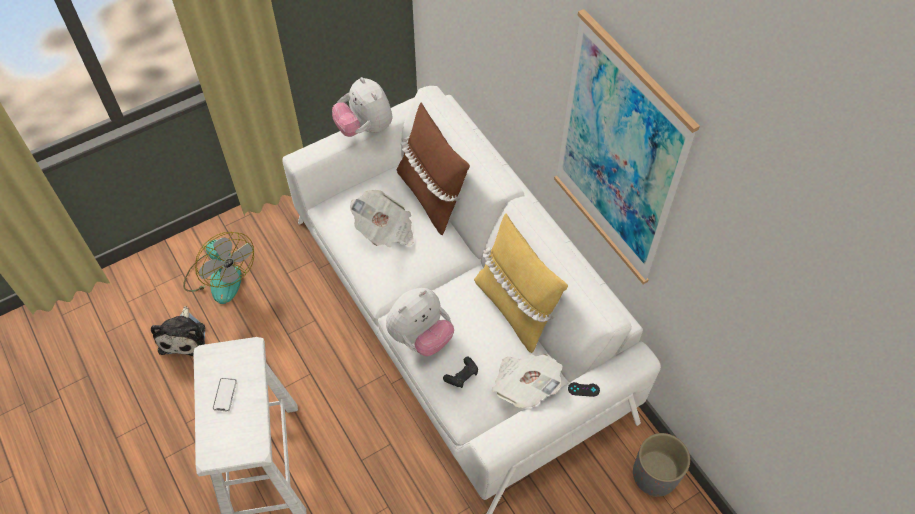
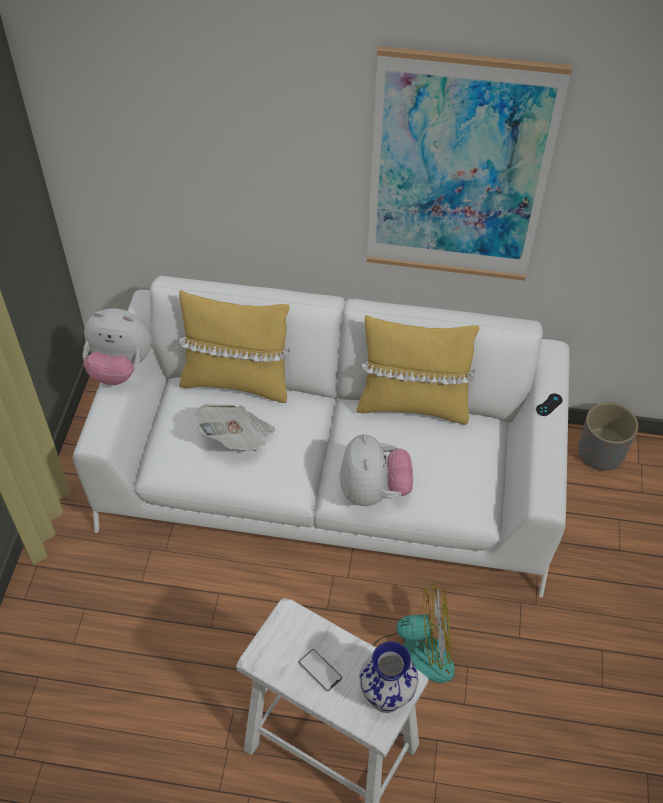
camera: 50 degrees left, 5 degrees down
plush toy [151,306,205,356] -> none
fan [183,232,254,304] -> fan moved to [373,583,455,683]
brown pillow [397,102,470,235] -> yellow pillow [179,290,290,403]
black game controller [443,357,478,388] -> none
newspaper [491,354,563,408] -> none
none -> vase [359,641,419,713]

